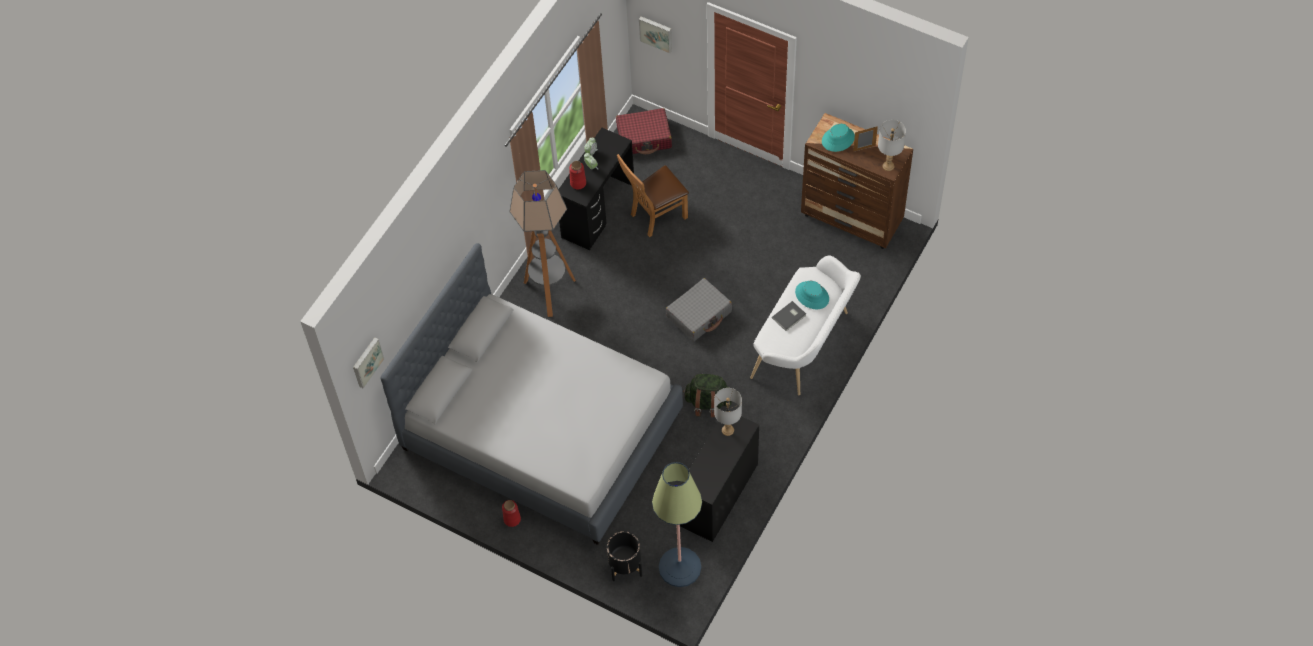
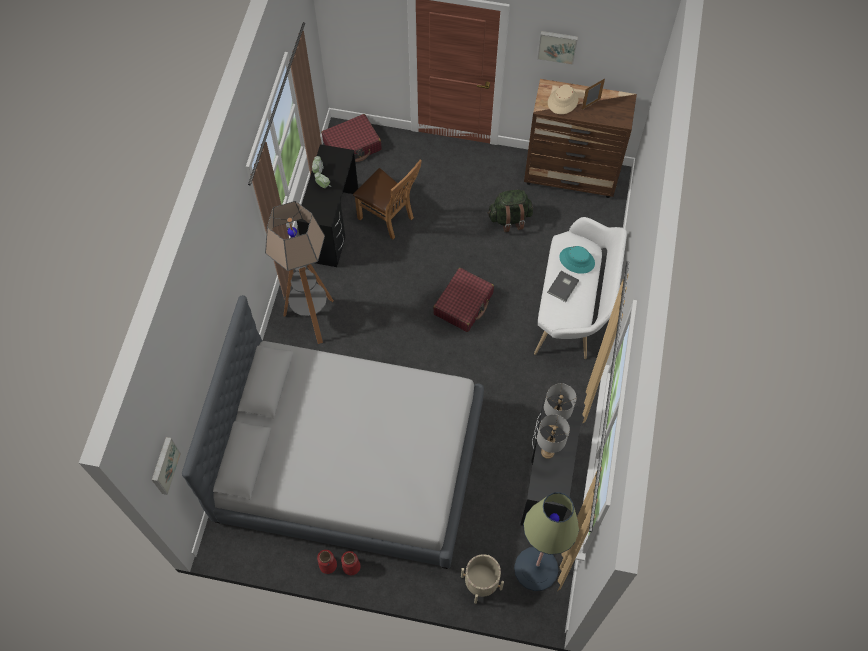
camera: 20 degrees left, 5 degrees up
red vase [569,161,586,189] -> red vase moved to [317,550,337,574]
black planter [607,531,642,581] -> beige planter [461,554,504,604]
brown chair [617,154,689,237] -> brown chair turned 90 degrees counterclockwise [353,160,422,239]
picture [639,16,672,54] -> picture moved to [537,31,578,65]
grey suitcase [666,278,732,341] -> red suitcase [433,268,494,332]
green backpack [683,374,732,418] -> green backpack moved to [488,190,533,232]
turquoise hat [822,124,855,152] -> beige hat [548,85,578,114]
grey table lamp [878,120,906,171] -> grey table lamp moved to [537,414,570,459]

